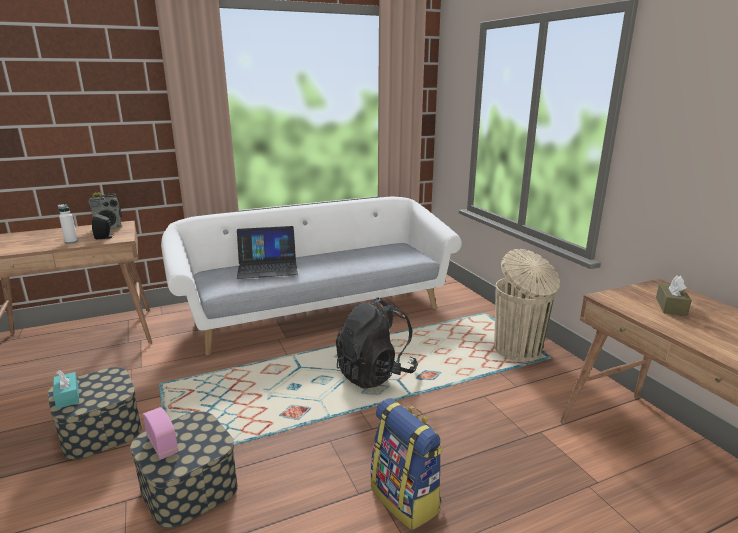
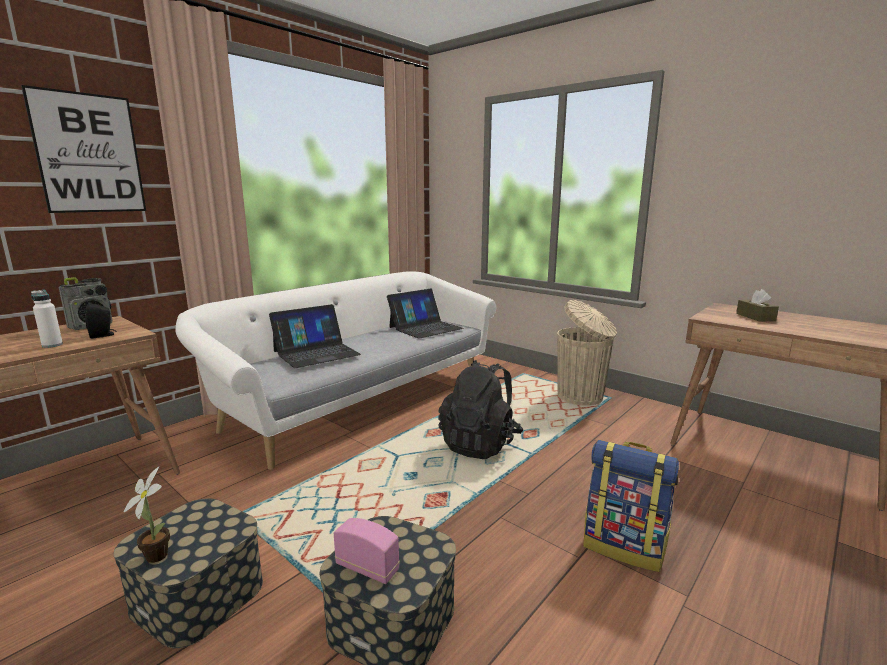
camera: 25 degrees left, 5 degrees down
turquoise tissue box [53,370,79,409] -> potted plant [124,467,170,563]
none -> picture [21,85,146,213]
none -> laptop [387,289,464,339]

